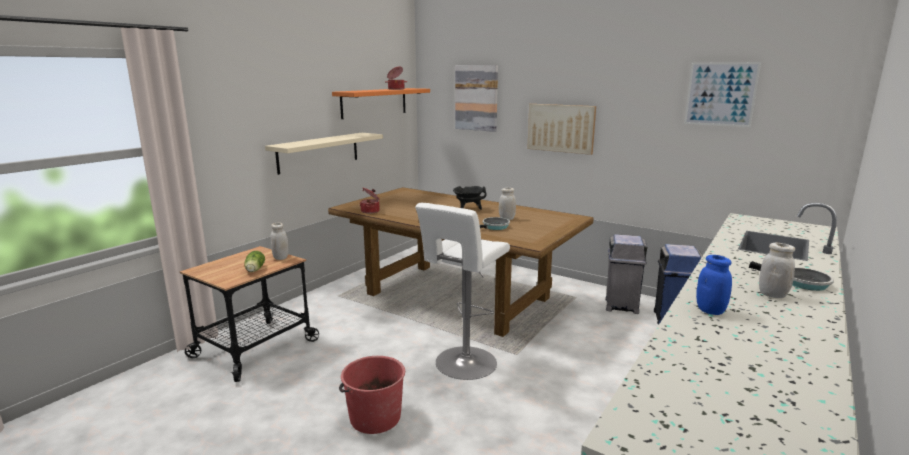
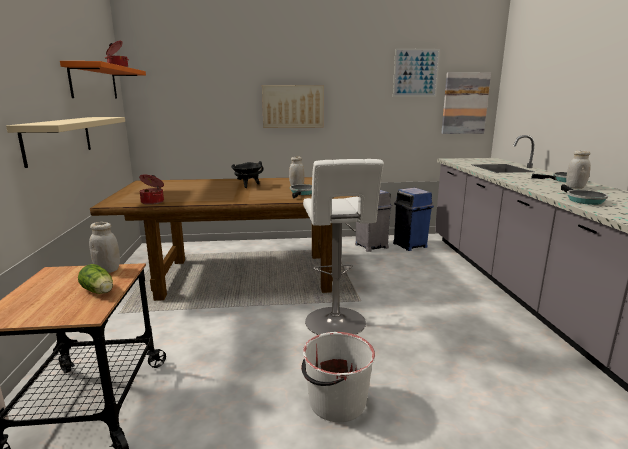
camera: 40 degrees left, 0 degrees up
red bucket [339,356,405,434] -> white bucket [301,332,375,422]
picture [455,65,498,132] -> picture moved to [441,72,491,134]
blue jar [696,255,732,315] -> frying pan [561,185,608,205]

